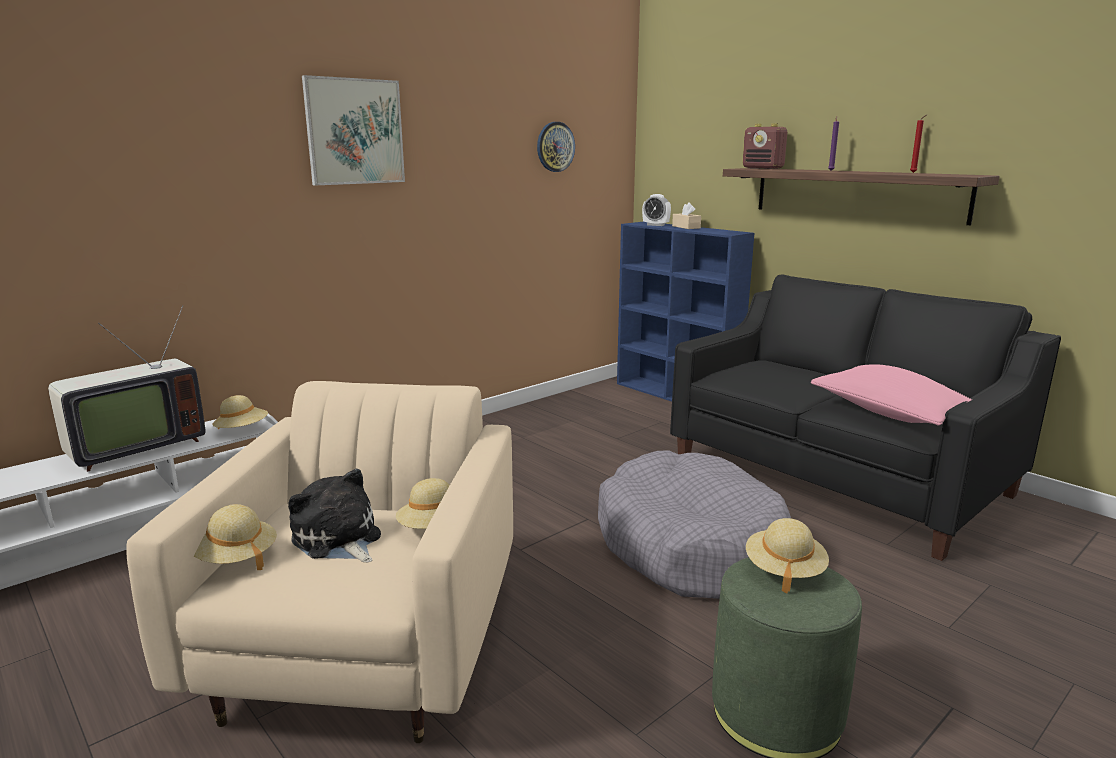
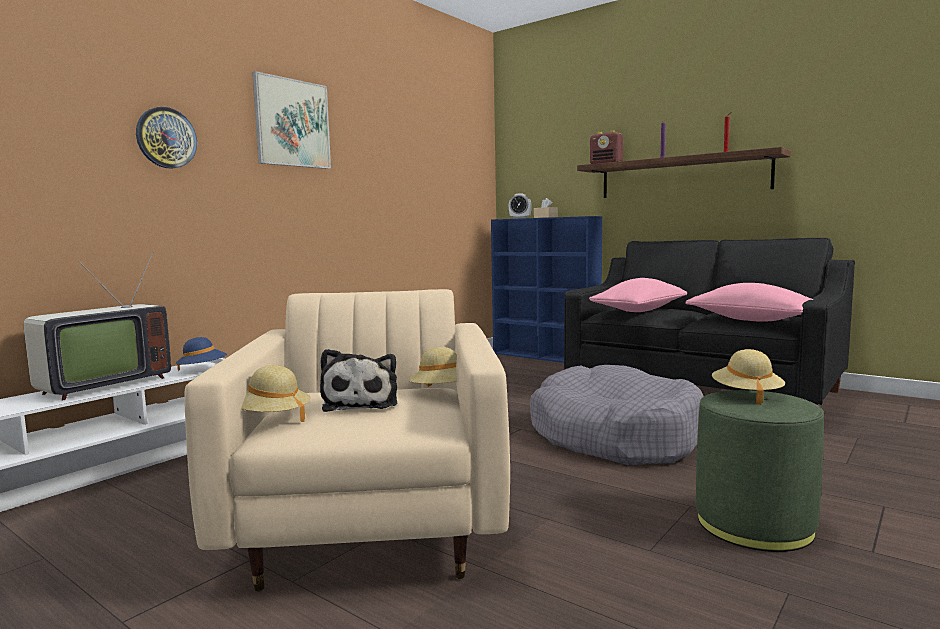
camera: 10 degrees left, 10 degrees down
beige hat [212,395,268,429] -> blue hat [176,337,227,371]
plush toy [288,469,381,562] -> plush toy turned 135 degrees counterclockwise [320,349,397,412]
wall clock [537,122,575,172] -> wall clock moved to [136,107,197,169]
none -> pink pillow [589,278,687,312]

